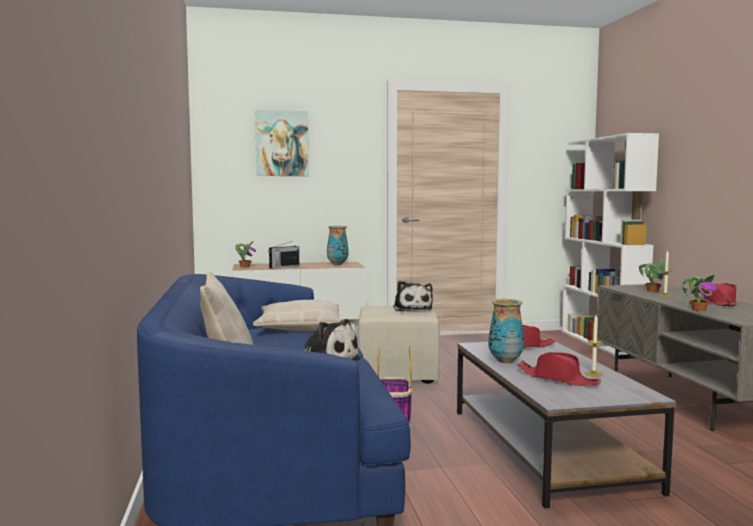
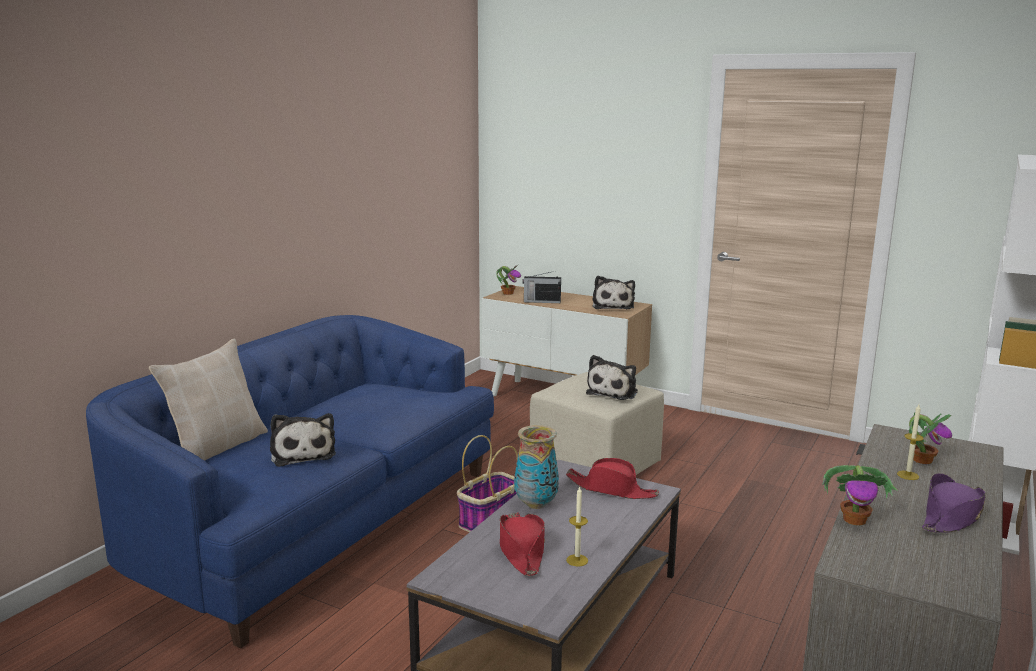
camera: 40 degrees right, 10 degrees up
beige pillow [253,299,341,331] -> none
picture [255,110,309,176] -> none
vase [327,226,349,265] -> plush toy [593,276,635,309]
red hat [703,283,737,306] -> purple hat [922,473,985,532]

